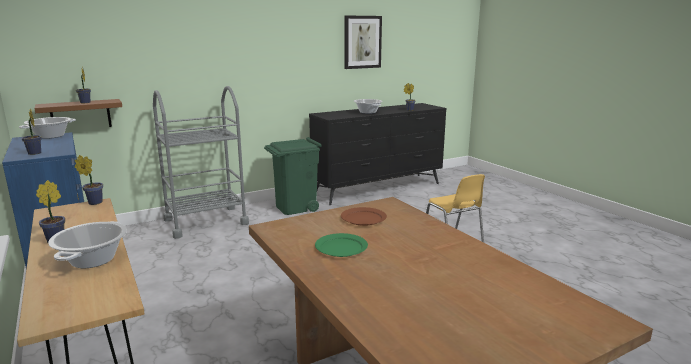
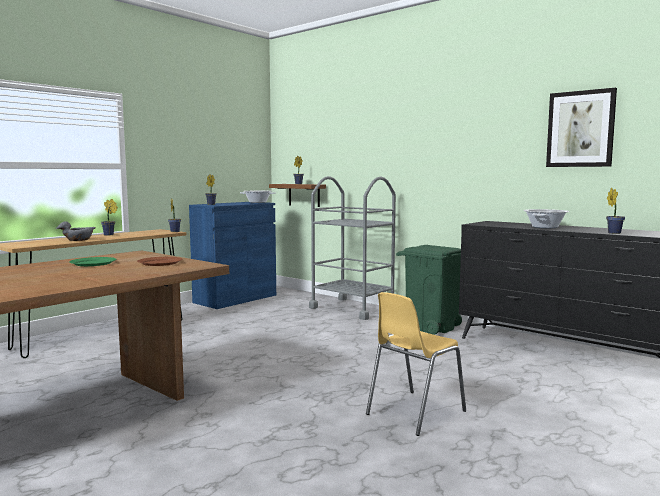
camera: 70 degrees right, 10 degrees down
cooking pot [48,221,127,268] -> grey bowl [56,221,96,241]

